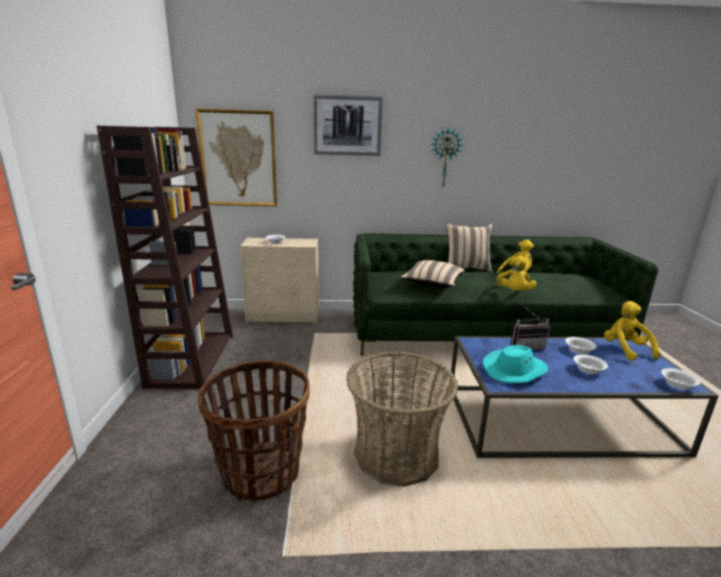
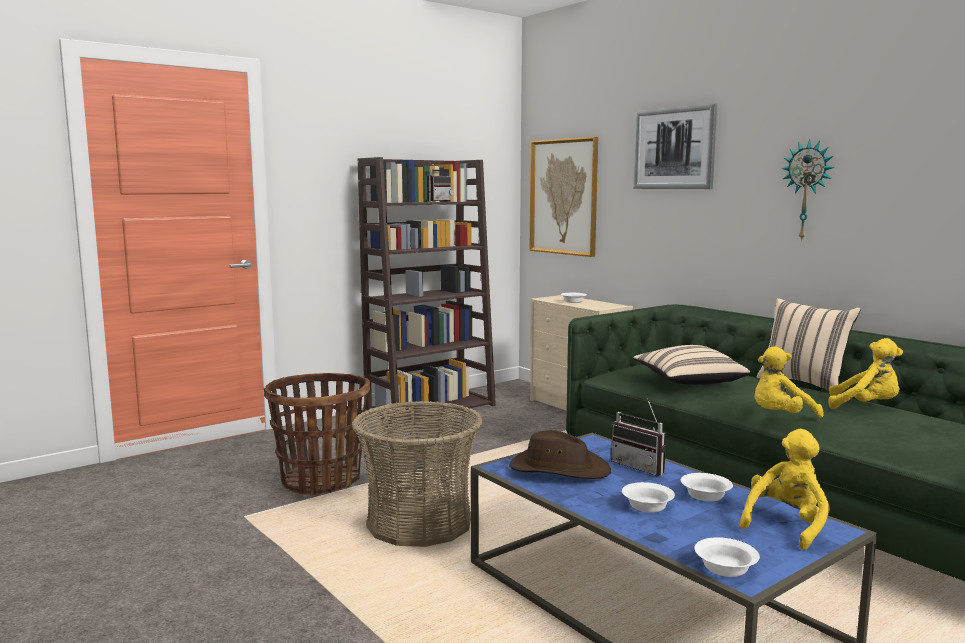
camera: 55 degrees right, 10 degrees down
turquoise hat [483,345,548,383] -> brown hat [509,430,611,479]

